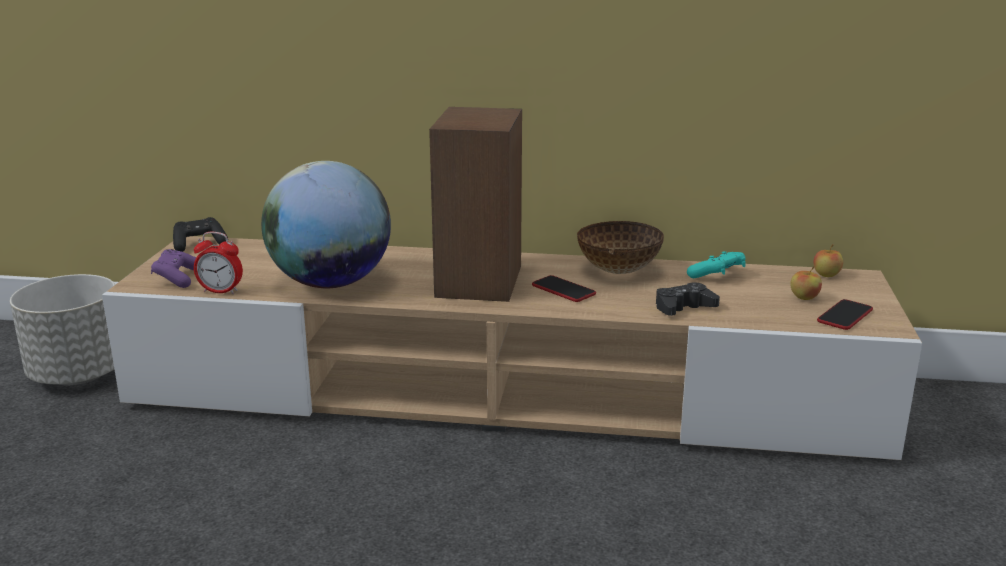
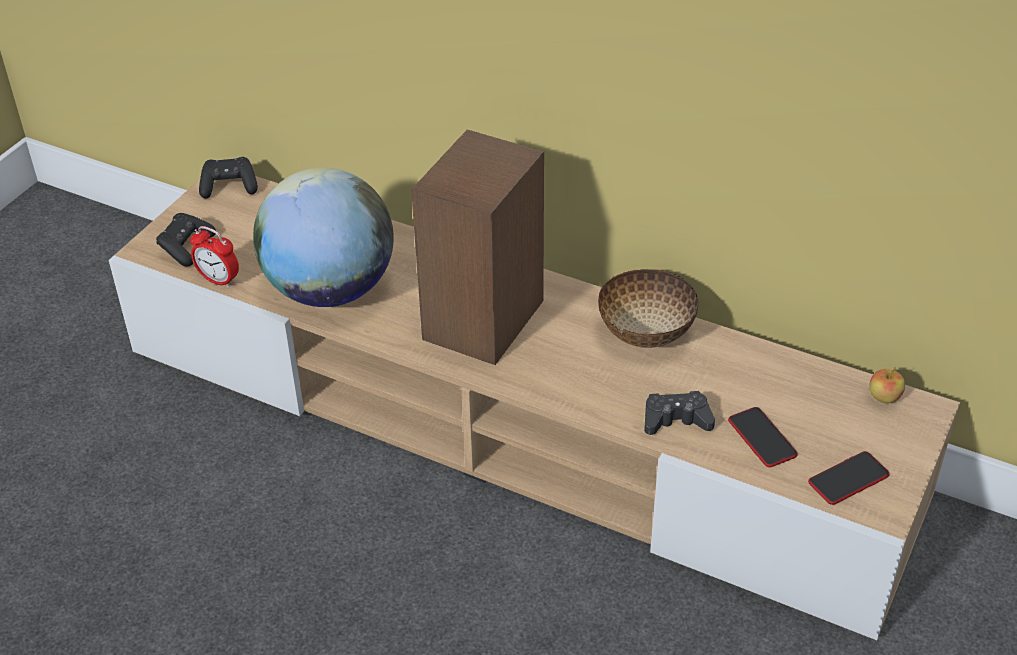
camera: 20 degrees right, 20 degrees up
grey planter [10,274,115,385] -> none
purple game controller [151,249,196,288] -> black game controller [156,213,216,267]
phone [532,275,596,302] -> phone moved to [728,407,798,467]
turquoise game controller [687,252,746,278] -> none
apple [790,266,822,300] -> none

